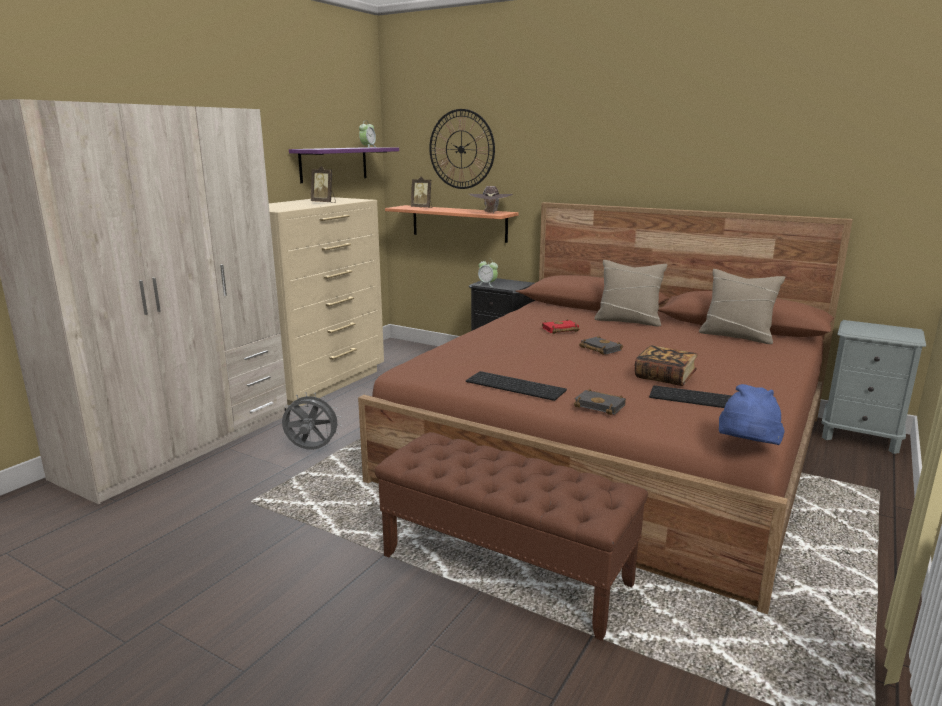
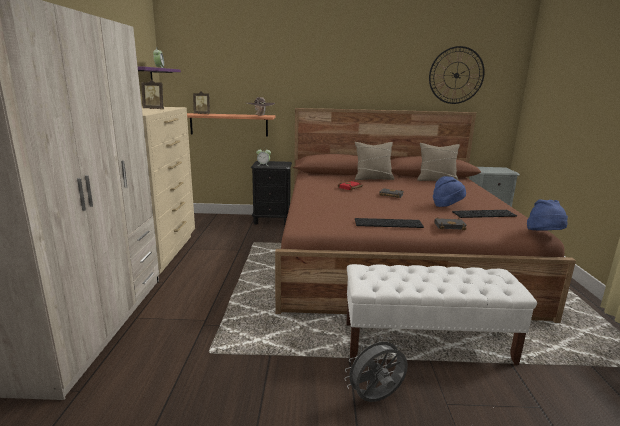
camera: 30 degrees left, 0 degrees up
grey fan [282,392,342,450] -> grey fan moved to [344,336,408,402]
brown bench [375,432,648,641] -> white bench [346,264,537,365]
wall clock [429,109,495,189] -> wall clock moved to [429,46,485,104]
book [635,345,698,386] -> blue hat [433,176,466,207]

